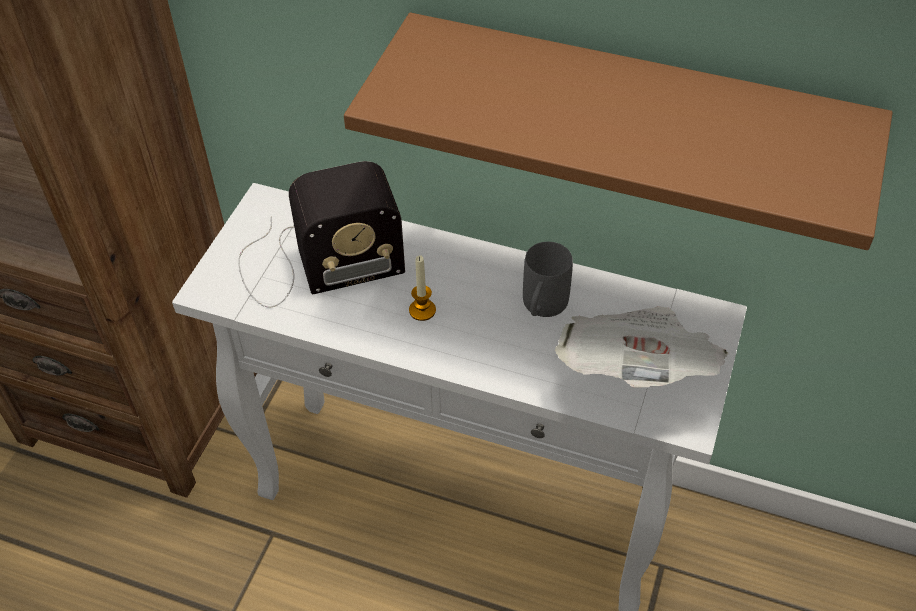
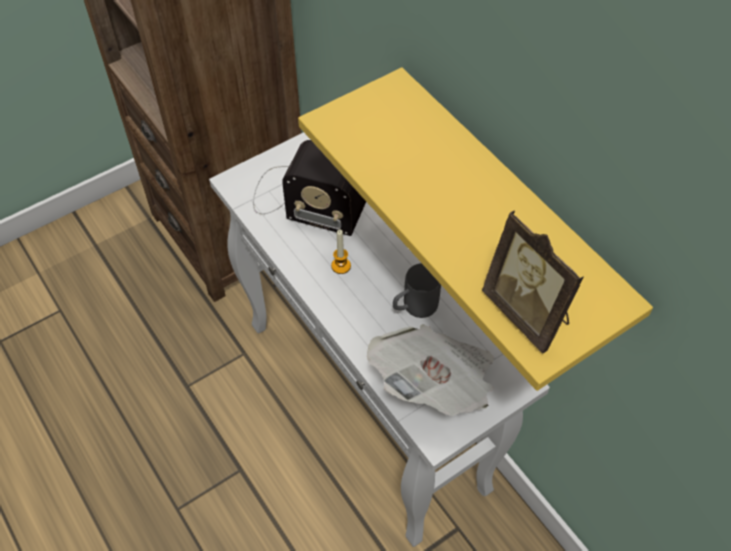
camera: 35 degrees right, 5 degrees up
brown shelf [344,12,893,250] -> yellow shelf [298,67,653,391]
none -> picture frame [482,210,583,354]

